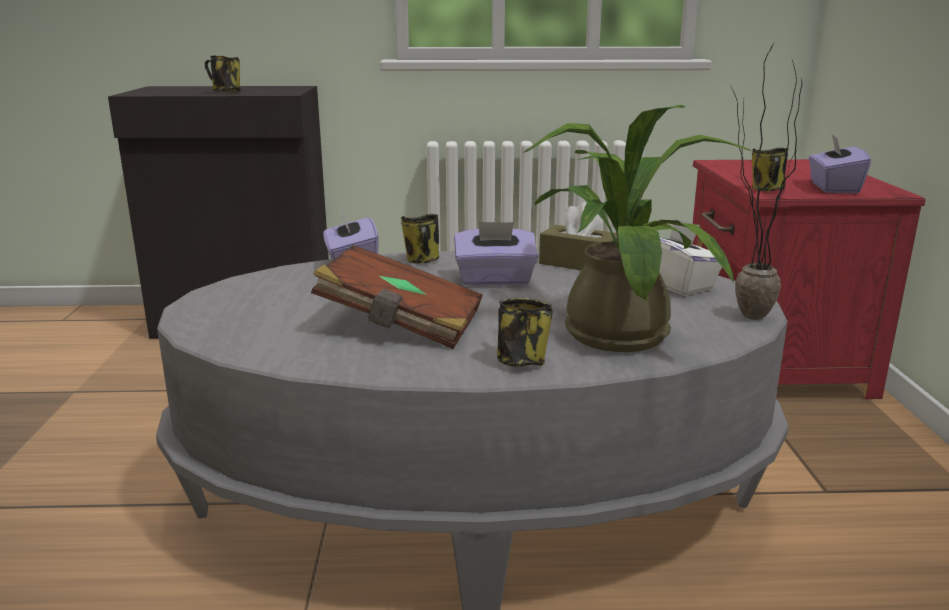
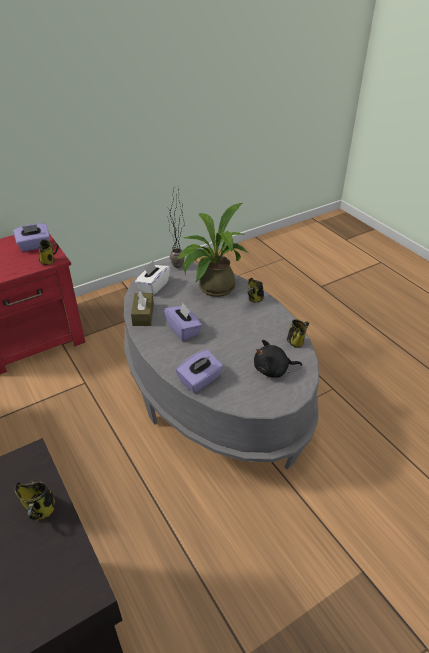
camera: 120 degrees left, 20 degrees up
brown book [311,245,482,349] -> none
mug [401,214,439,264] -> mug moved to [287,319,309,348]
none -> black plush toy [254,340,302,378]

